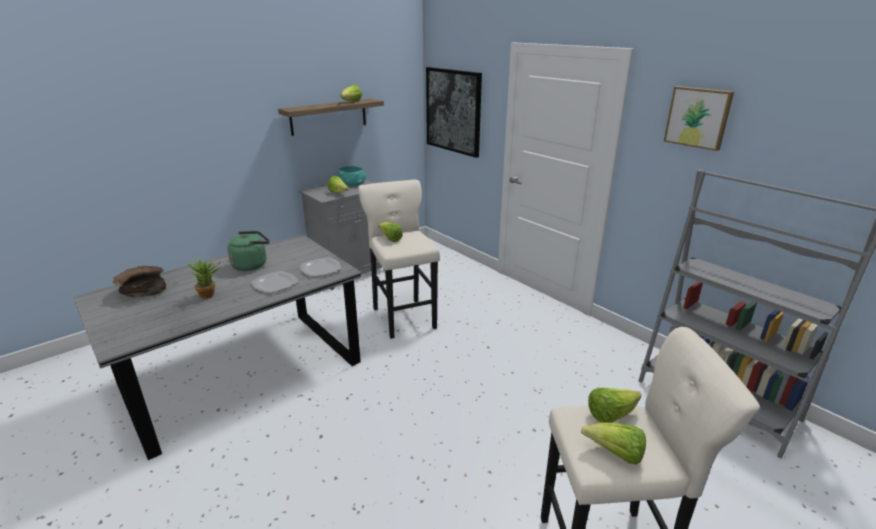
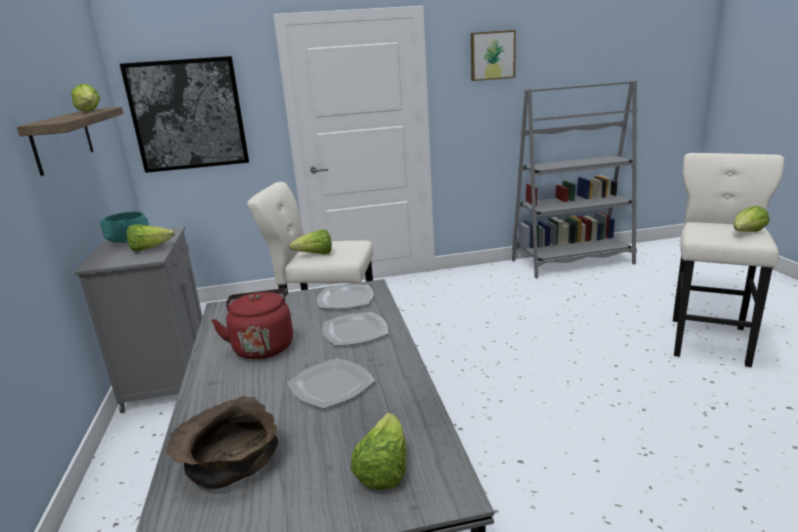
camera: 60 degrees left, 5 degrees down
potted plant [187,258,221,298] -> plate [288,358,375,409]
green kettle [227,231,270,271] -> red kettle [211,288,293,360]
lettuce [588,388,641,423] -> lettuce moved to [351,413,407,490]

